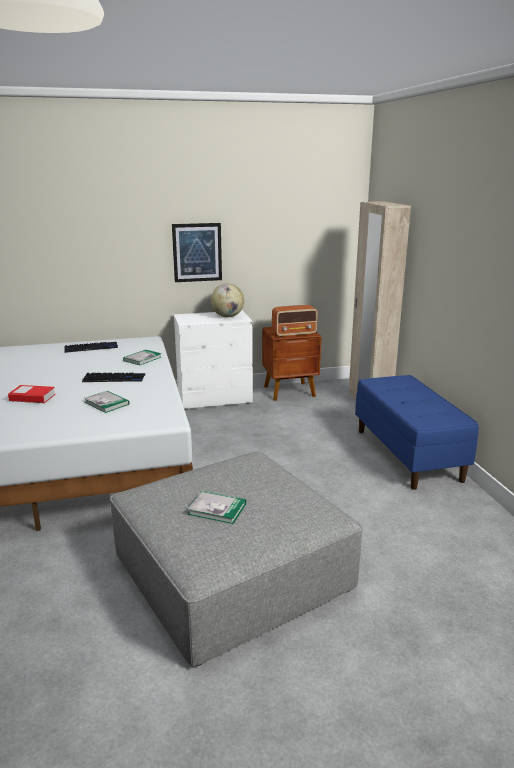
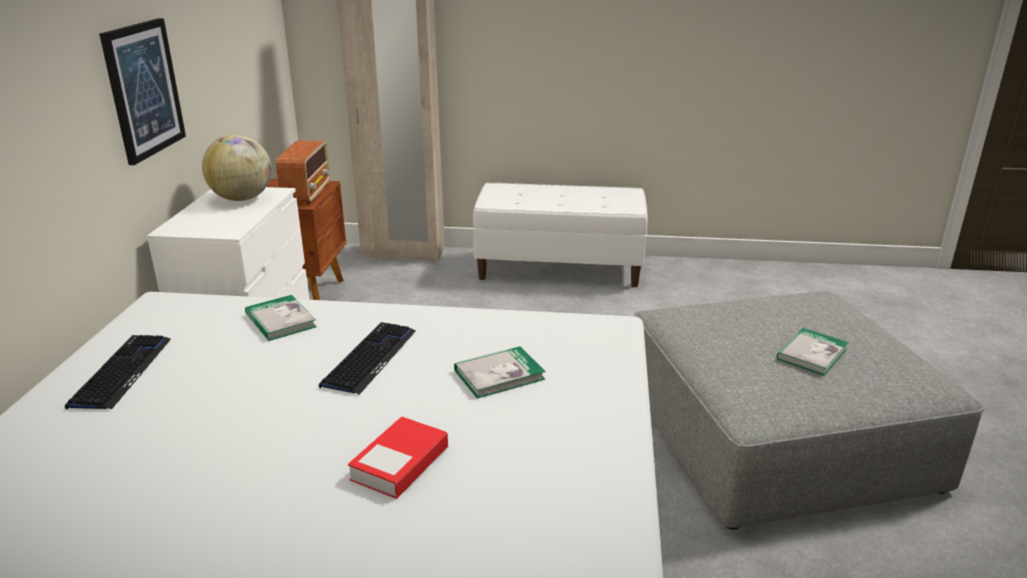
camera: 70 degrees left, 5 degrees up
blue bench [355,375,479,490] -> white bench [473,183,648,287]

